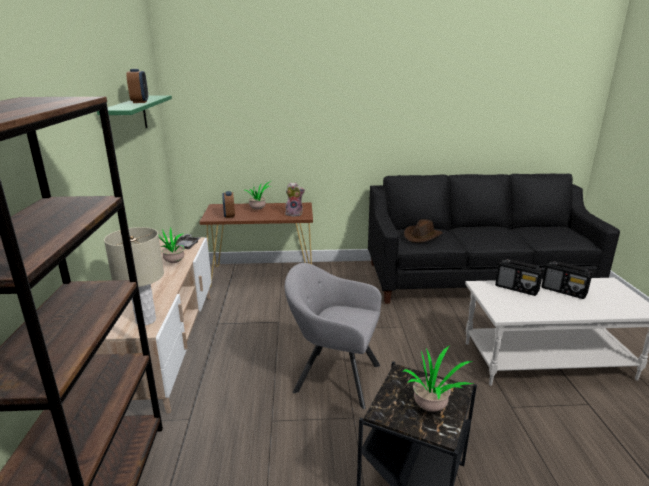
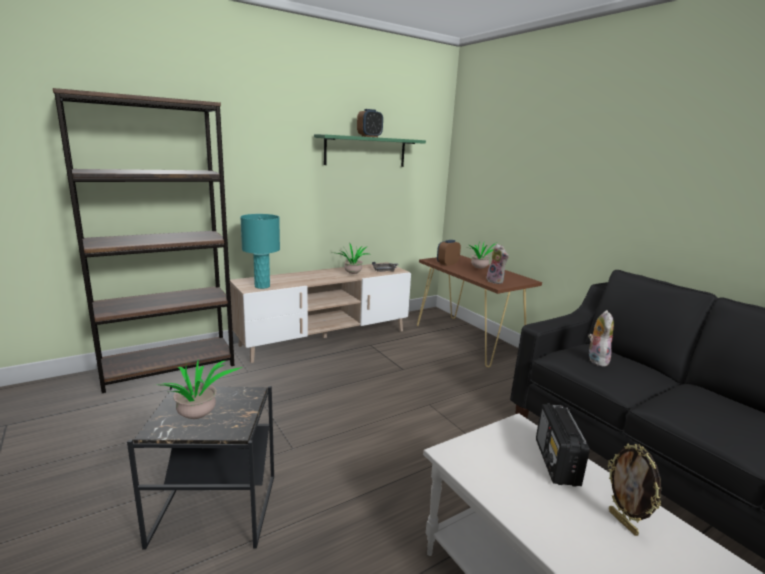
camera: 60 degrees right, 5 degrees down
beige table lamp [104,227,164,325] -> turquoise table lamp [240,214,280,289]
grey armchair [285,263,382,409] -> none
brown hat [404,219,443,243] -> plush toy [588,310,614,367]
radio [541,261,592,299] -> picture frame [608,444,661,536]

